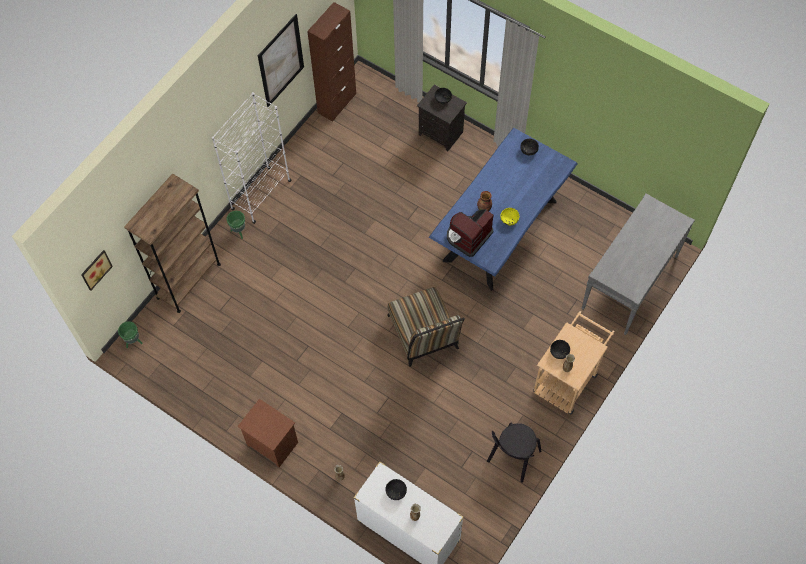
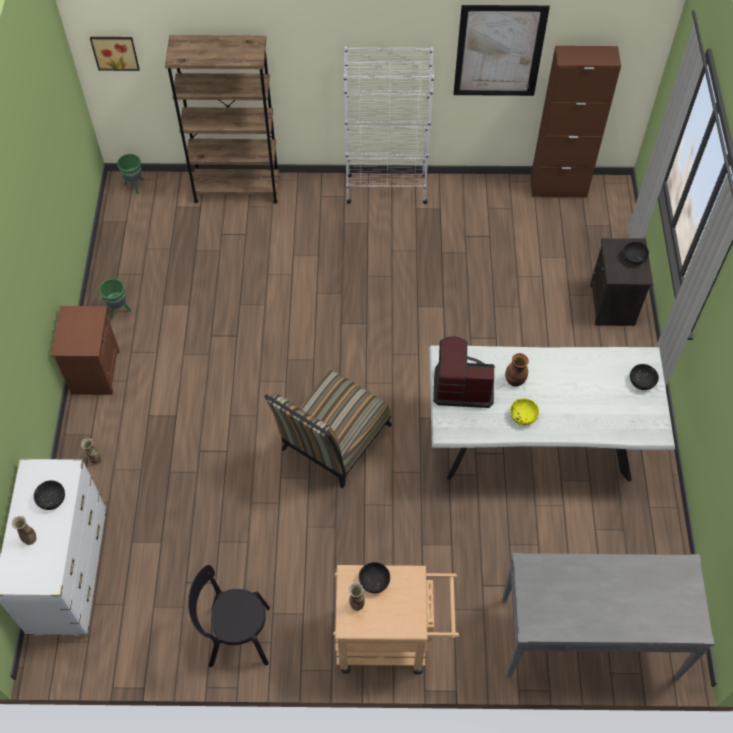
camera: 55 degrees right, 5 degrees down
green planter [226,211,245,239] -> green planter moved to [99,278,131,319]
blue dining table [429,128,578,291] -> white dining table [429,345,675,482]

